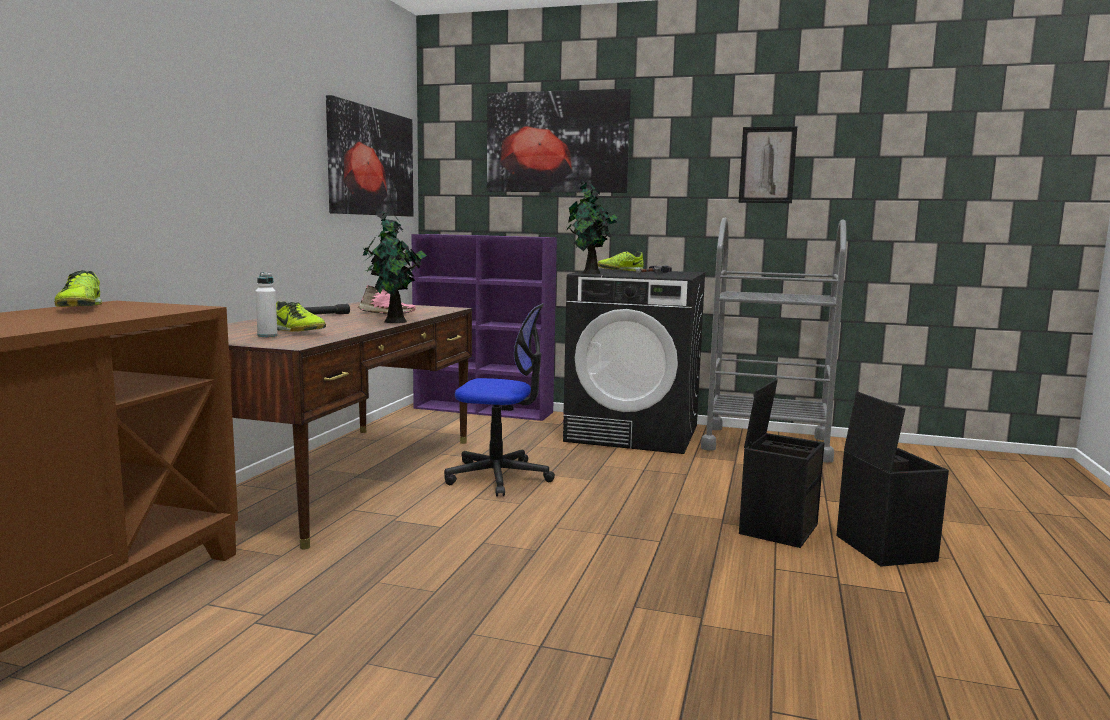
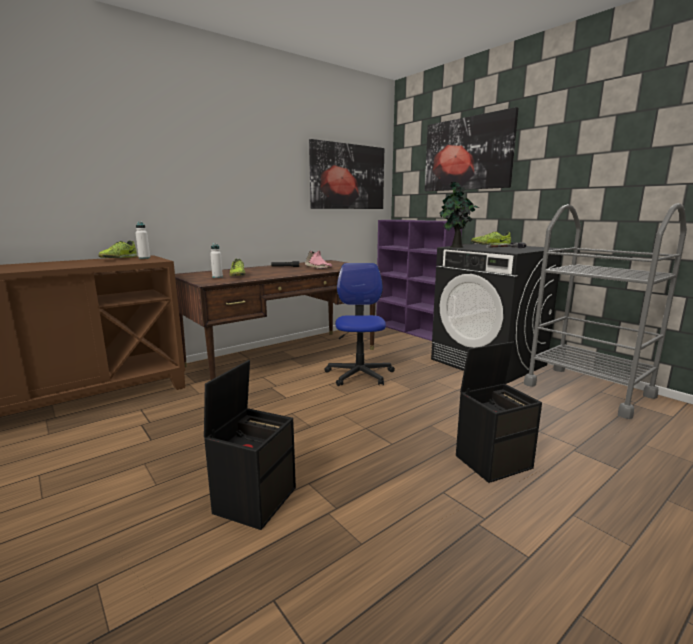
camera: 35 degrees right, 5 degrees up
potted plant [363,212,427,323] -> none
office chair [444,303,555,497] -> office chair turned 135 degrees counterclockwise [324,263,395,386]
picture [739,126,797,203] -> none
black storage box [836,391,949,567] -> black storage box moved to [204,360,296,530]
none -> white bottle [136,222,150,259]

